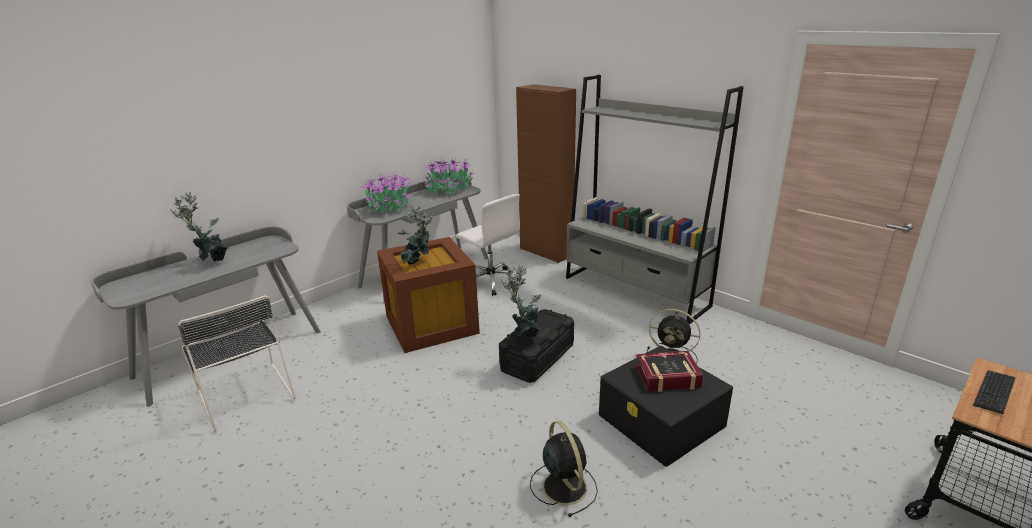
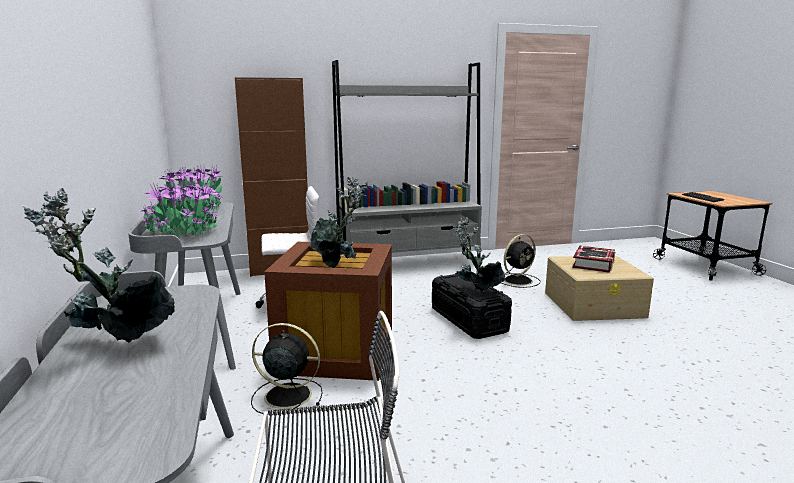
camera: 60 degrees left, 10 degrees down
black fan [530,421,598,517] -> black fan moved to [251,323,323,414]
black storage box [599,346,733,467] -> beige storage box [545,255,654,321]

